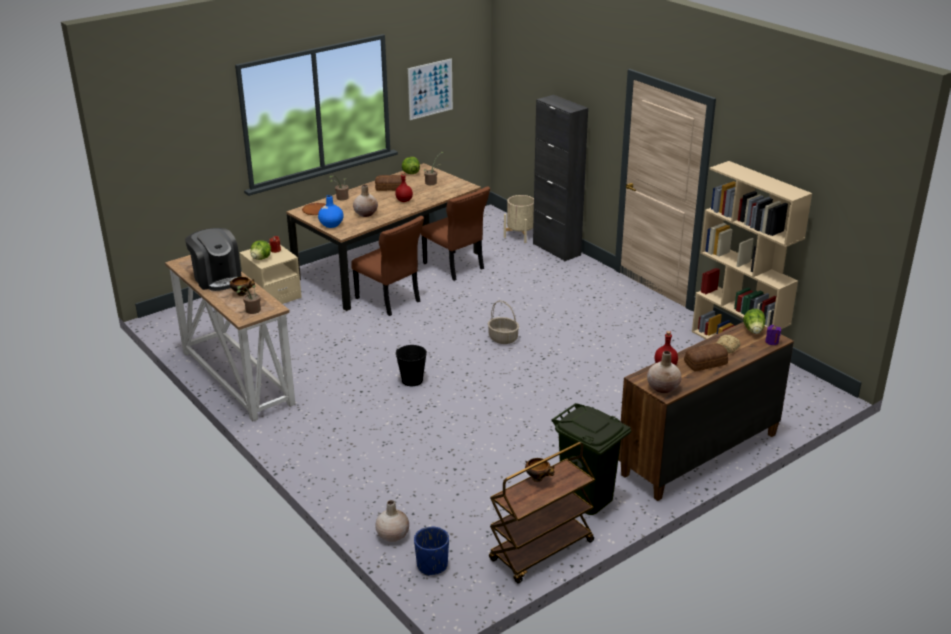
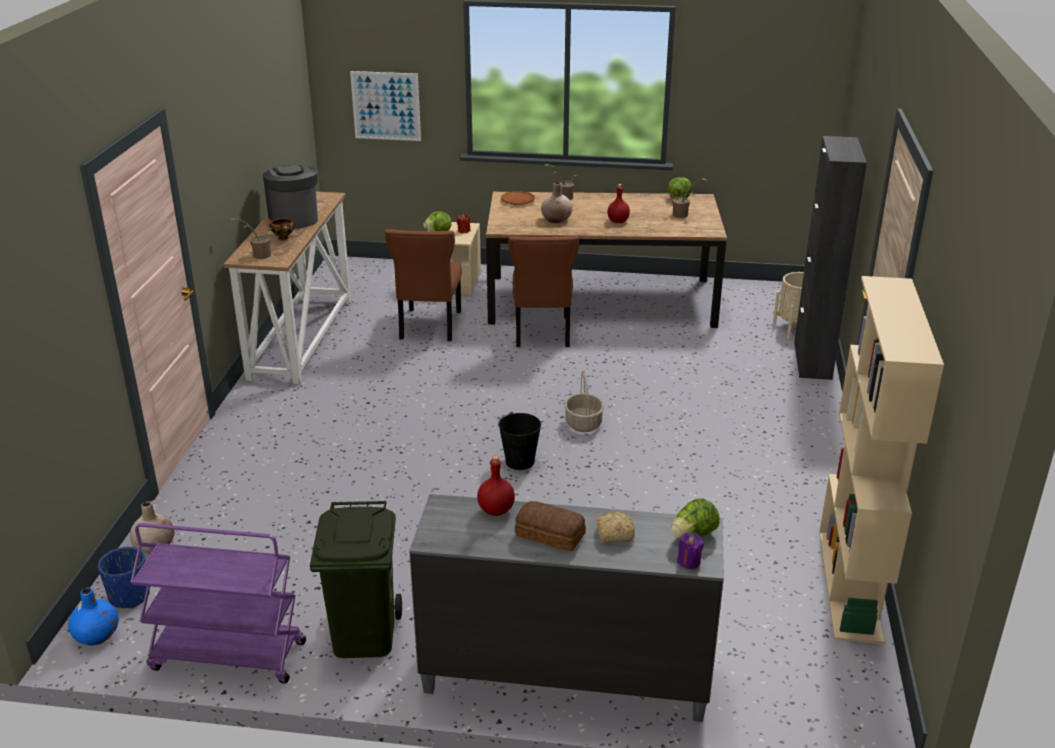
camera: 45 degrees right, 0 degrees up
coffee machine [185,228,242,291] -> coffee machine turned 150 degrees clockwise [263,165,318,229]
blue vase [318,195,343,228] -> blue vase moved to [68,588,119,646]
bread [375,175,402,191] -> none
black bucket [396,345,427,386] -> black bucket moved to [498,412,541,470]
picture [408,58,453,120] -> picture moved to [350,71,421,141]
brown chair [421,186,490,281] -> brown chair moved to [385,229,462,342]
brown cart [489,442,595,584] -> purple cart [130,523,306,683]
bowl [525,458,554,482] -> none
brown dresser [618,322,794,501] -> grey dresser [409,494,724,722]
beige vase [647,351,681,393] -> none

